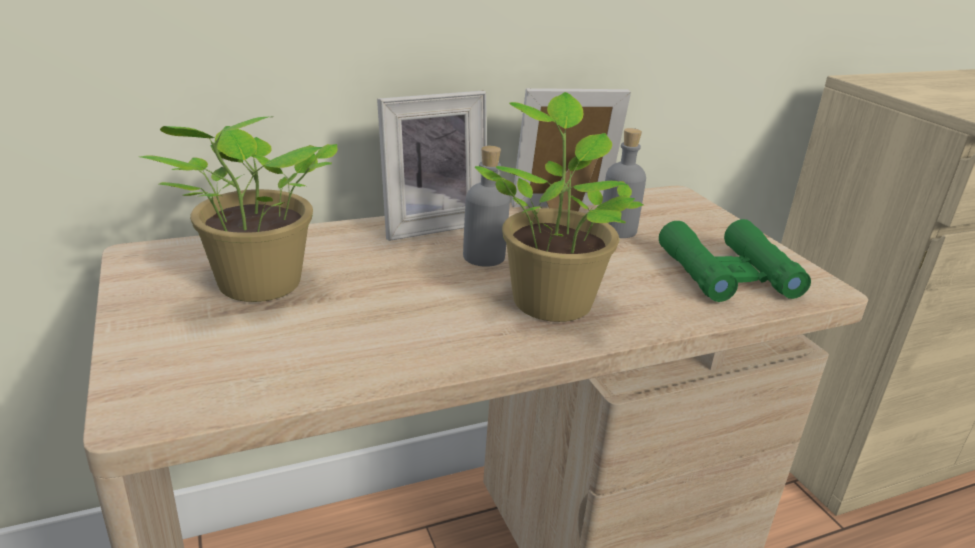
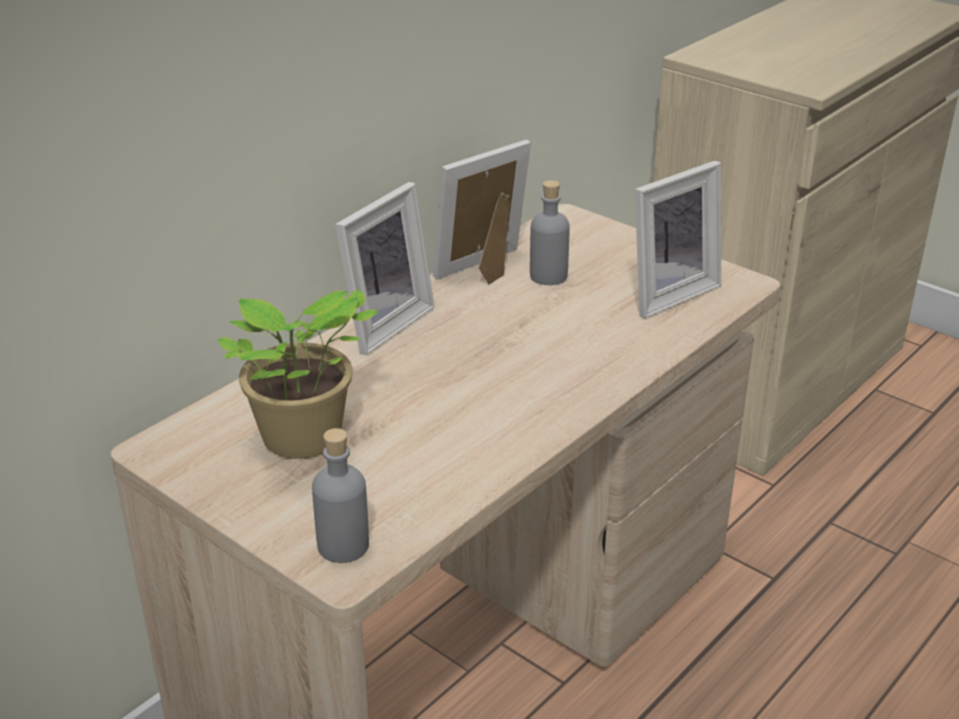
camera: 25 degrees left, 5 degrees up
grey bottle [463,146,510,267] -> grey bottle moved to [312,428,369,563]
potted plant [475,92,644,322] -> none
green binoculars [659,219,811,302] -> picture frame [635,161,721,318]

